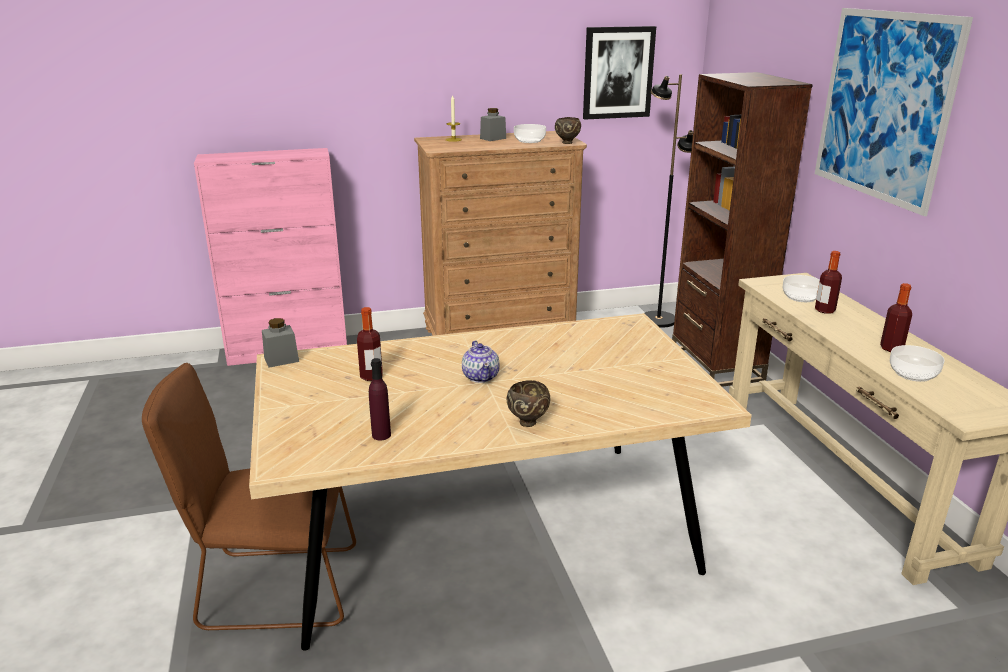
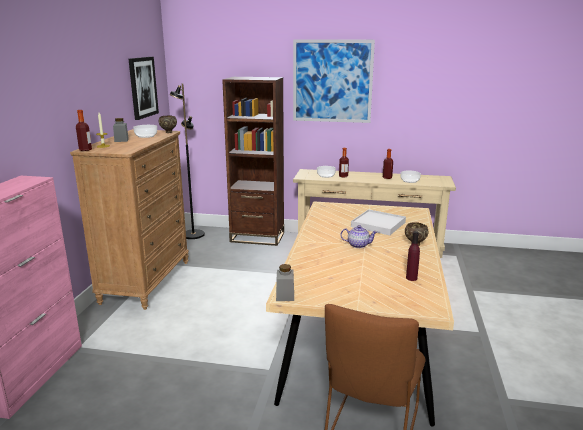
camera: 65 degrees left, 5 degrees down
bottle [357,307,383,381] -> bottle moved to [76,110,92,151]
none -> white tray [351,209,406,235]

